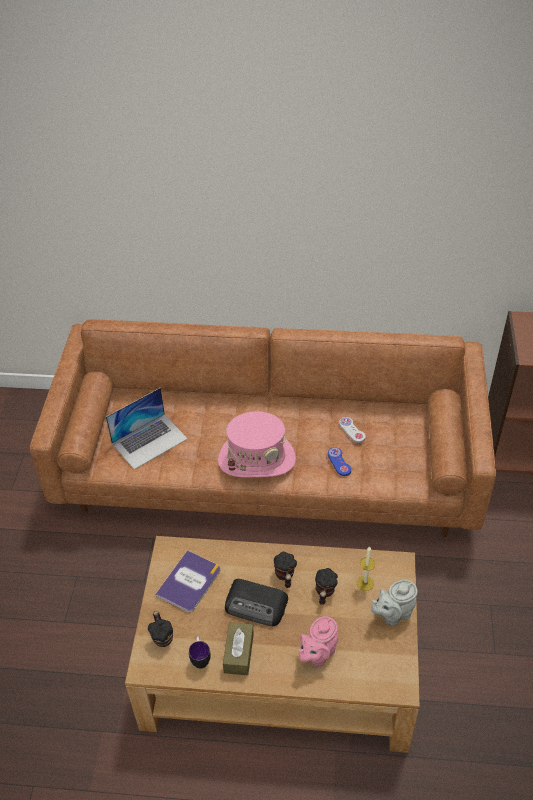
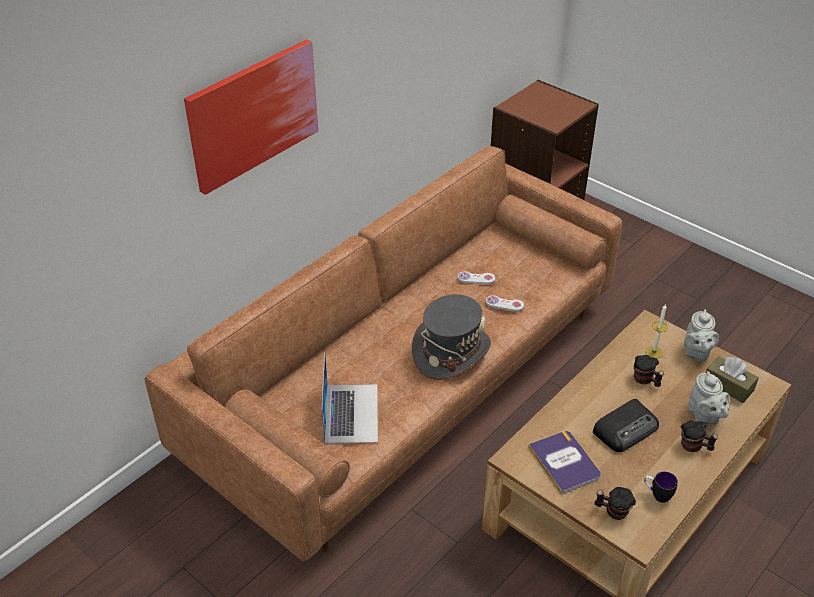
camera: 55 degrees left, 5 degrees down
pink hat [218,411,296,477] -> grey hat [412,294,491,380]
brown tissue box [223,622,254,675] -> brown tissue box moved to [706,356,759,403]
mug [274,552,297,588] -> mug moved to [681,420,718,452]
pink teapot [299,616,338,667] -> grey teapot [688,371,730,425]
blue game controller [328,447,351,476] -> white game controller [486,295,524,312]
none -> picture [184,39,318,195]

